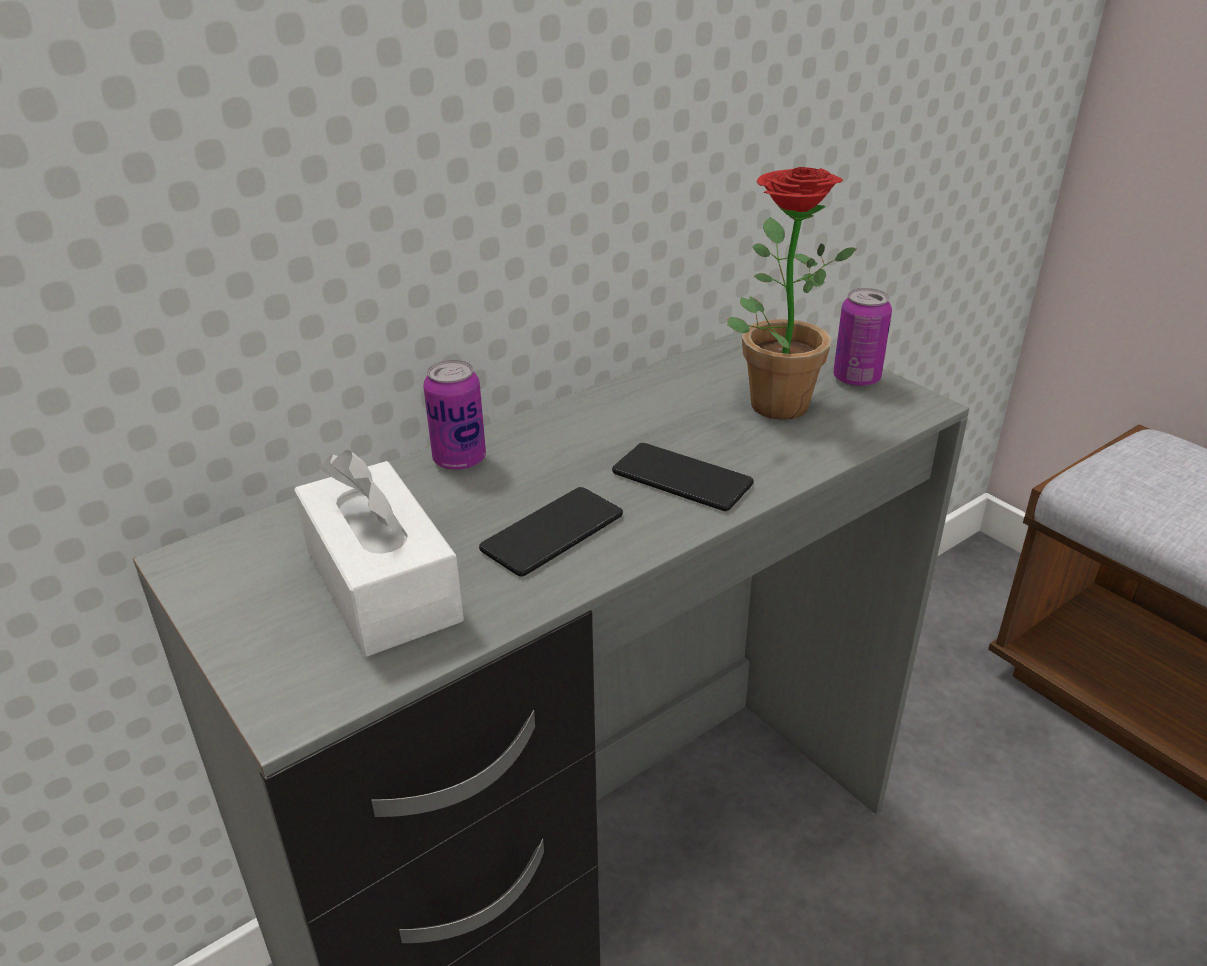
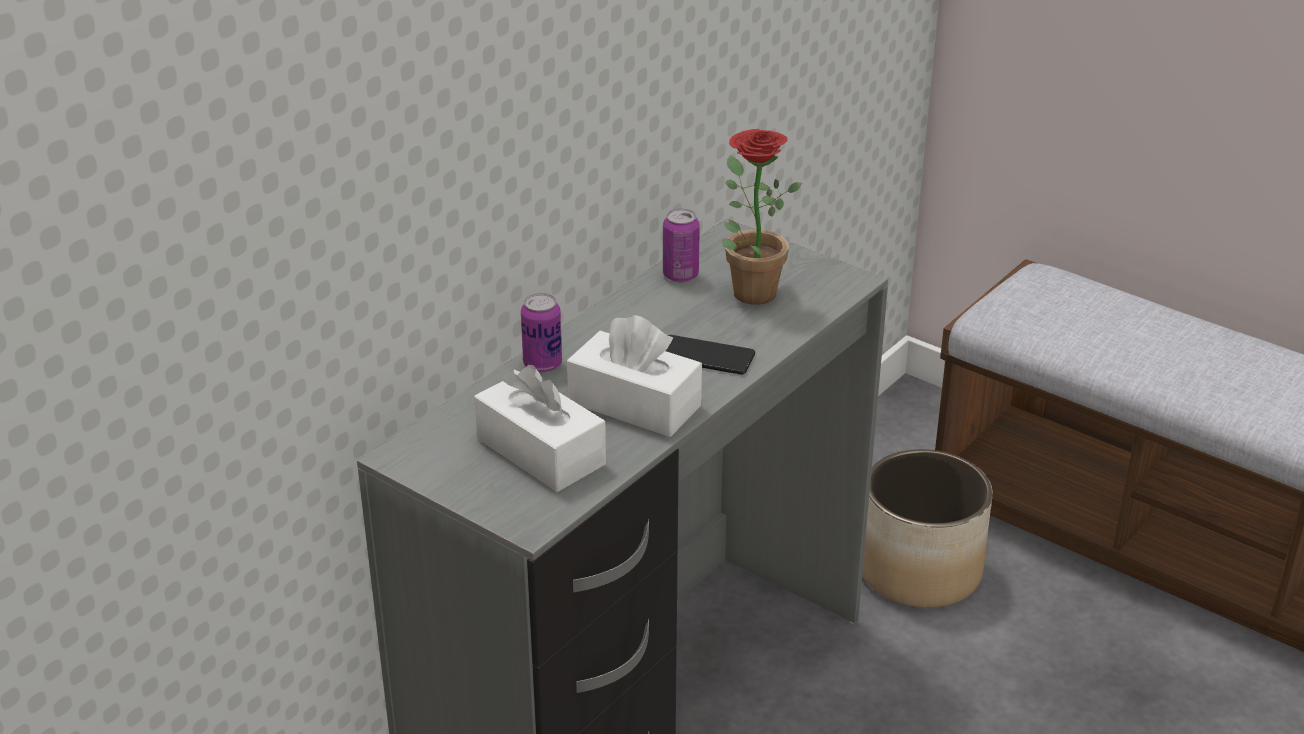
camera: 15 degrees left, 0 degrees up
phone [479,487,623,577] -> white tissue box [567,315,702,437]
can [833,288,892,387] -> can moved to [663,208,700,283]
none -> planter [862,449,993,608]

